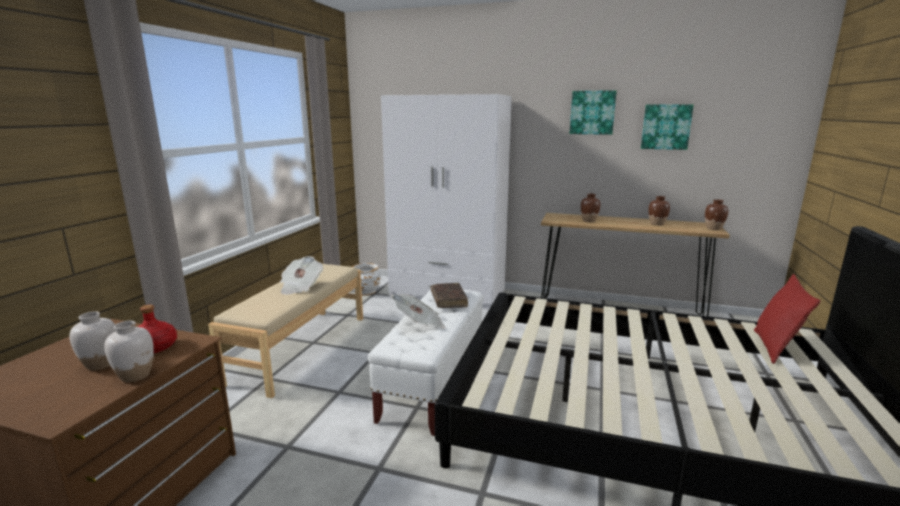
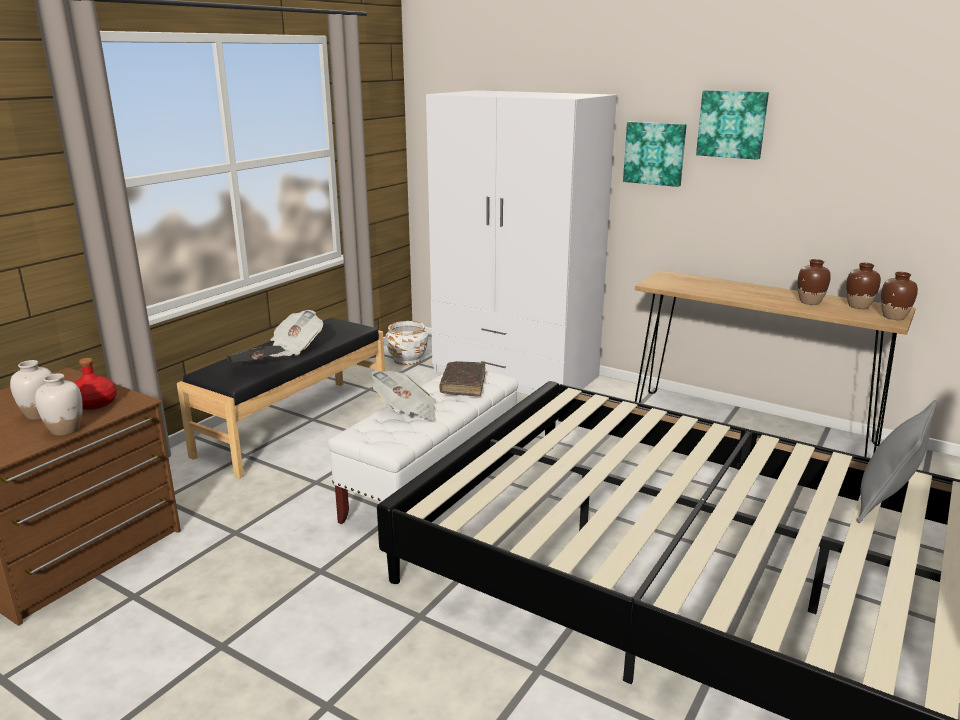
camera: 15 degrees right, 5 degrees up
beige bench [208,264,363,398] -> black bench [177,318,385,478]
brown vase [581,193,601,222] -> brown vase moved to [846,263,881,309]
picture [641,104,694,150] -> picture moved to [623,122,687,187]
red pillow [754,274,820,364] -> grey pillow [856,400,937,523]
none -> newspaper [226,346,285,362]

